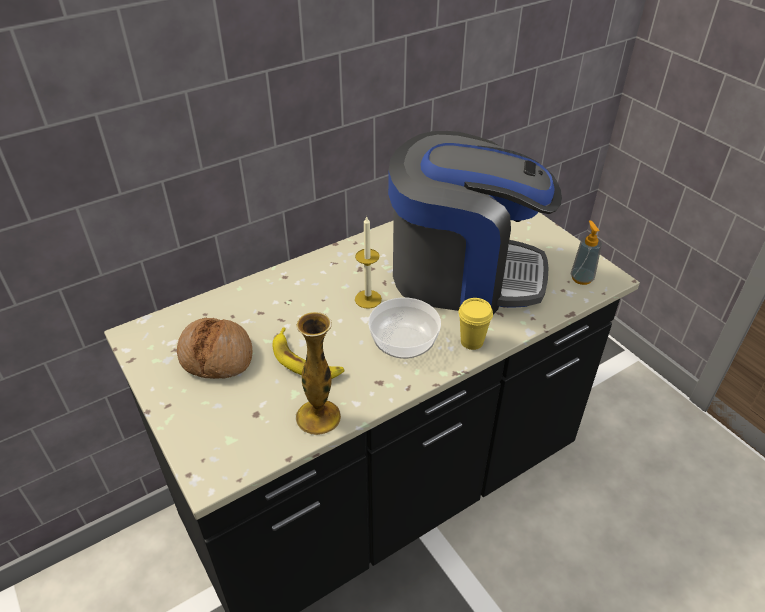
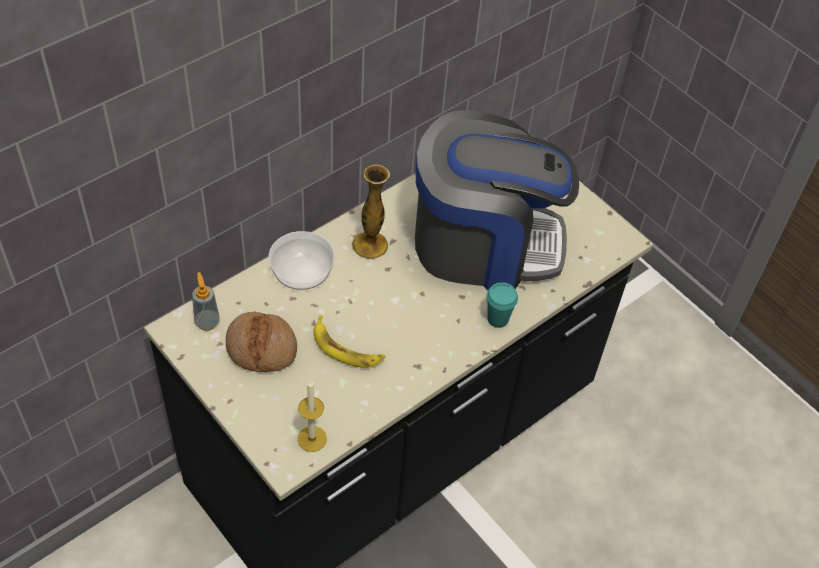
camera: 10 degrees left, 10 degrees up
vase [295,312,341,435] -> vase moved to [352,164,390,259]
candle [355,215,382,309] -> candle moved to [298,379,327,452]
bowl [368,297,441,359] -> bowl moved to [269,231,335,290]
yellow cup [458,298,493,350] -> turquoise cup [486,282,518,328]
soap dispenser [570,220,602,285] -> soap dispenser moved to [192,272,220,331]

